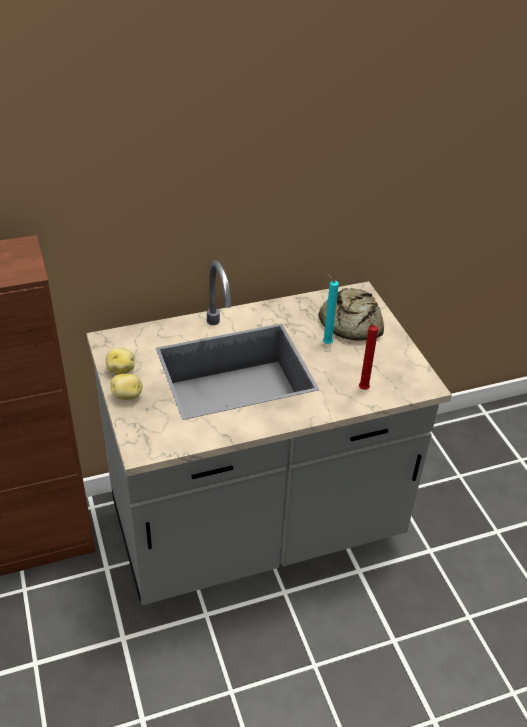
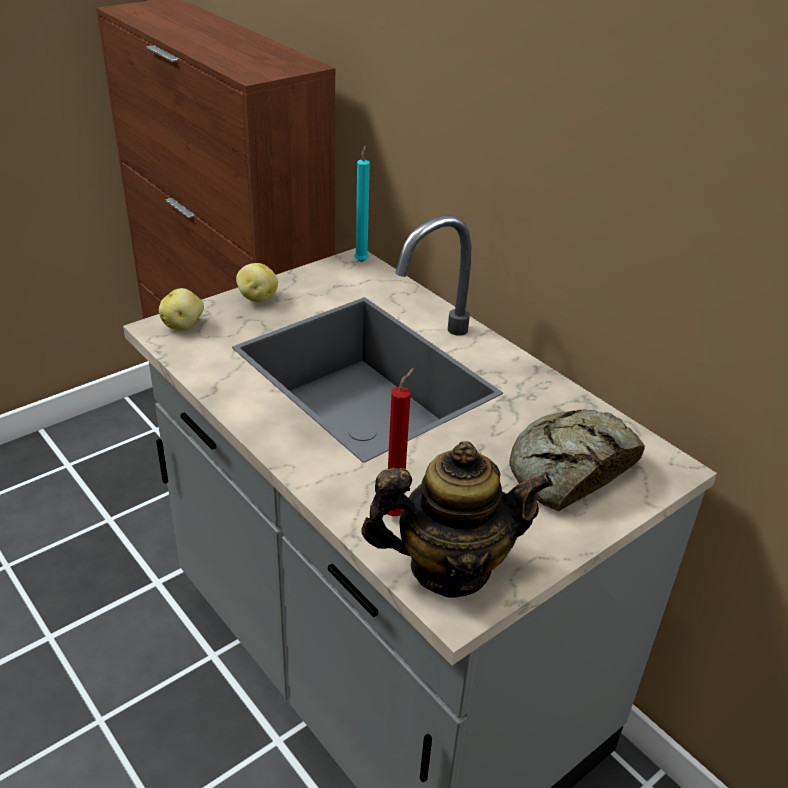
camera: 70 degrees right, 5 degrees down
potato [106,348,135,375] -> potato moved to [159,288,204,330]
turquoise candle [323,273,339,344] -> turquoise candle moved to [354,145,370,262]
none -> teapot [361,441,553,598]

